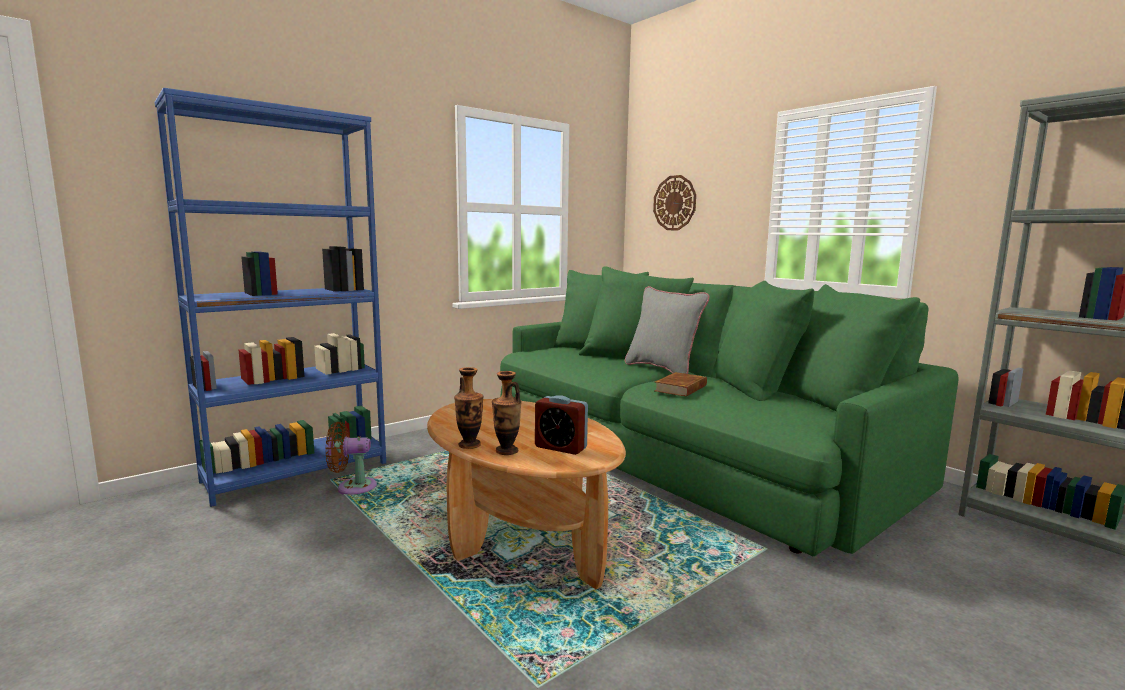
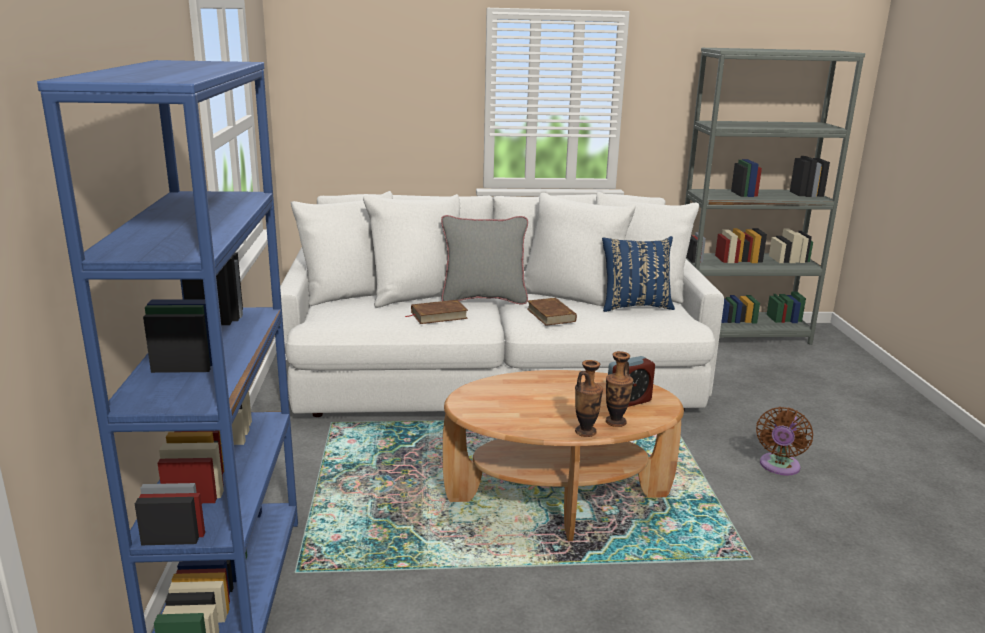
camera: 55 degrees left, 10 degrees up
brown fan [326,422,377,495] -> brown fan moved to [756,407,813,475]
green sofa [500,267,959,556] -> white sofa [280,191,724,417]
wall clock [653,175,696,230] -> none
none -> brown book [405,300,468,324]
none -> blue pillow [602,236,675,312]

